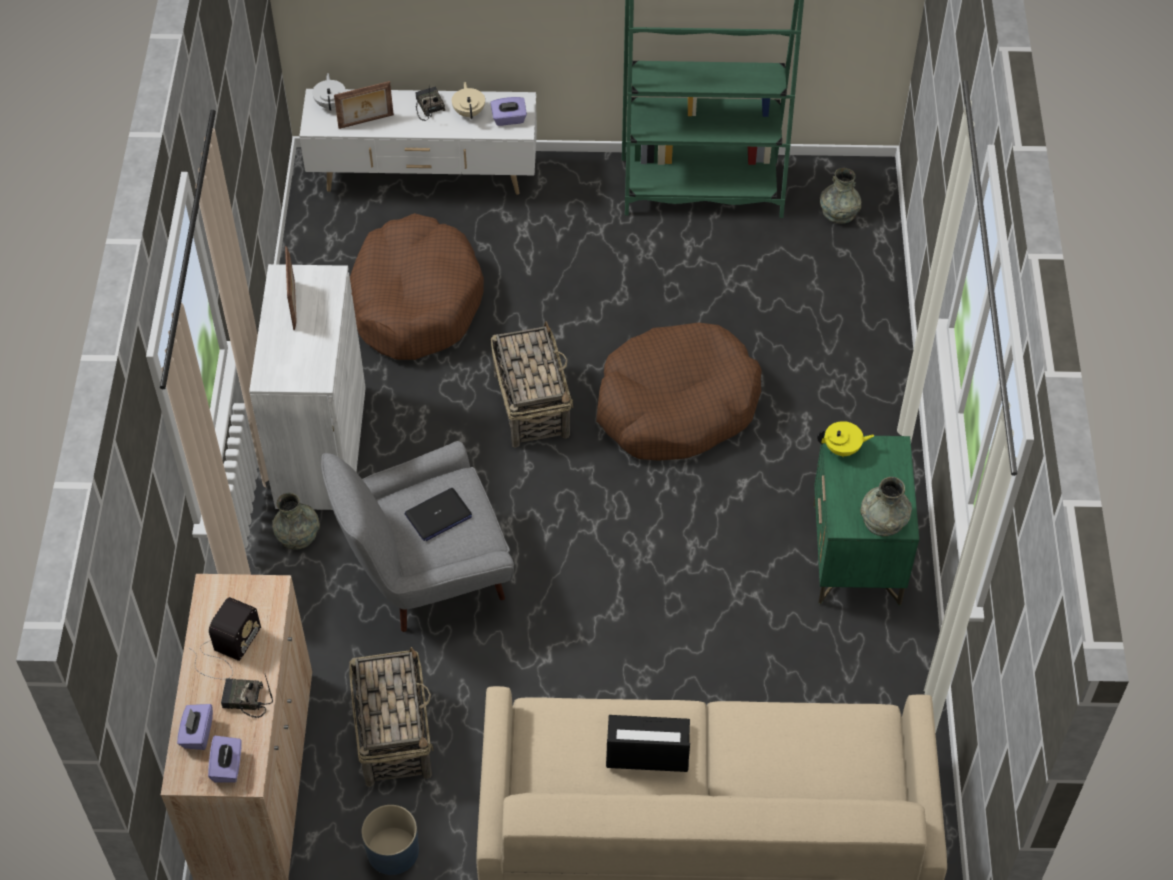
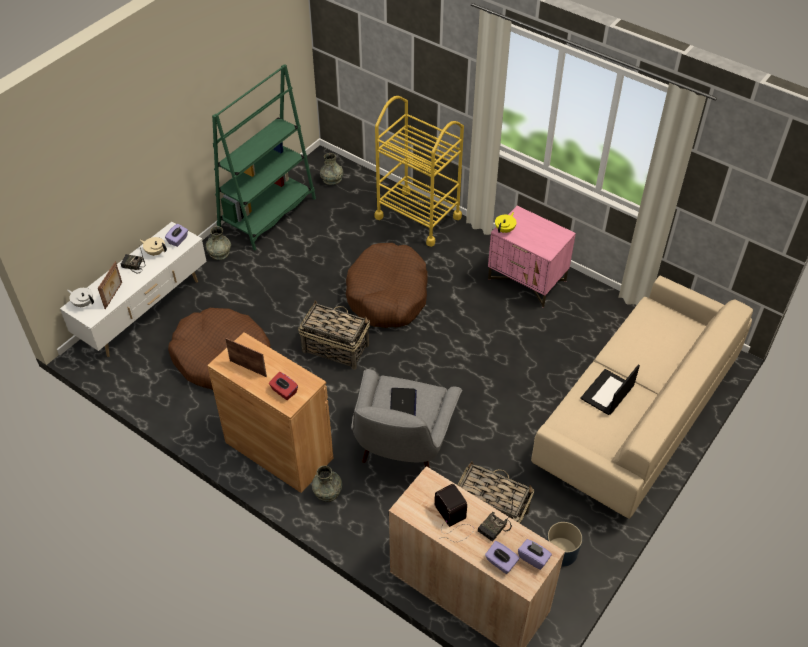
camera: 55 degrees left, 5 degrees down
white cabinet [249,264,366,510] -> brown cabinet [207,332,333,493]
green nightstand [813,435,919,606] -> pink nightstand [488,206,576,308]
grey vase [860,477,912,536] -> grey vase moved to [206,226,231,260]
none -> red tissue box [269,372,298,400]
none -> yellow cart [374,96,464,247]

